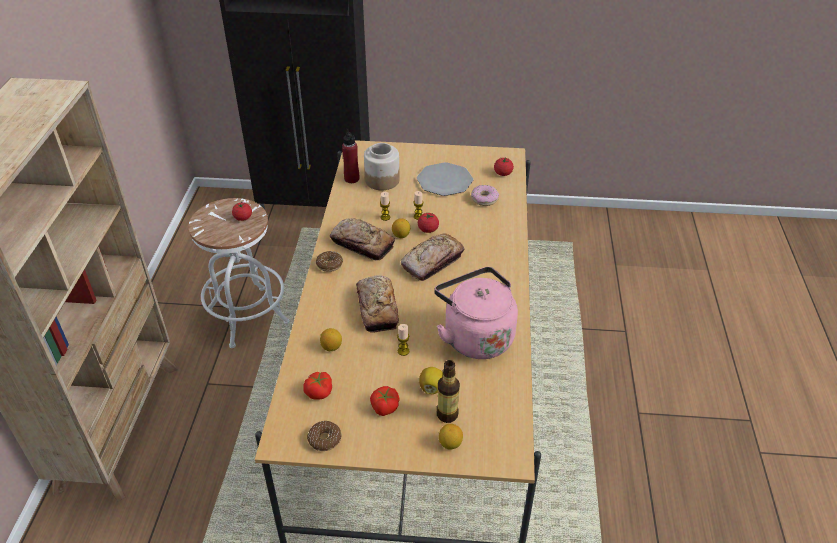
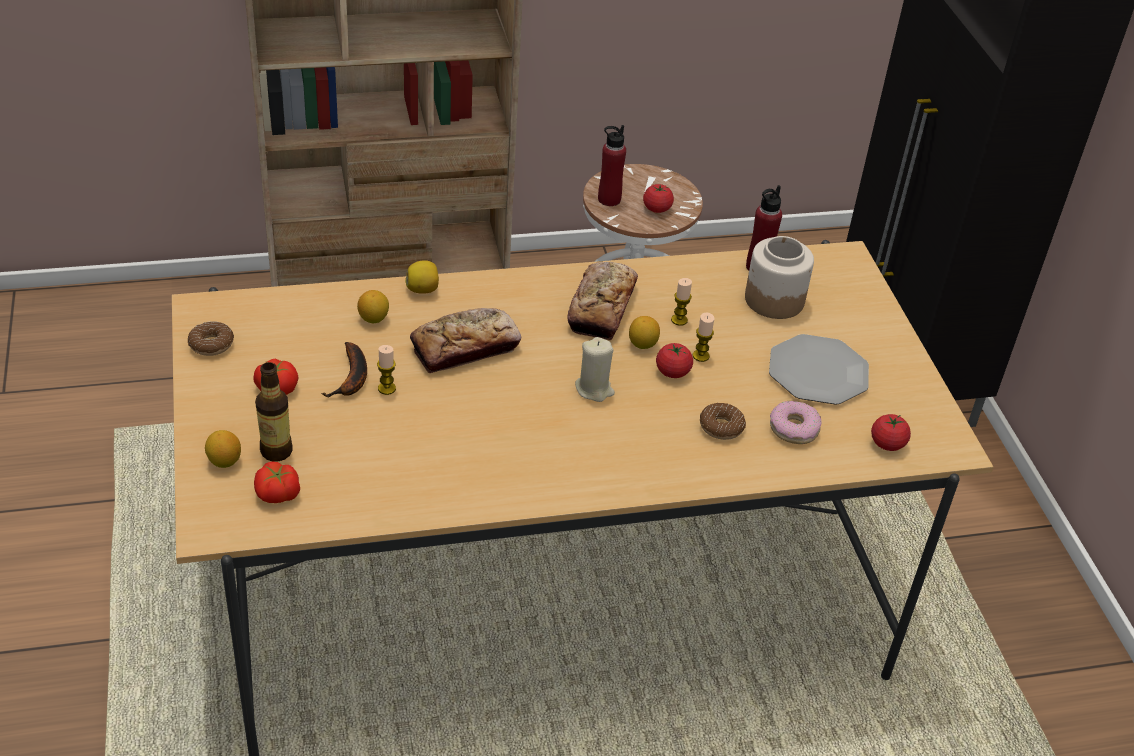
camera: 70 degrees right, 0 degrees up
tomato [303,372,332,400] -> tomato moved to [254,461,300,503]
donut [316,251,343,272] -> donut moved to [700,403,746,440]
bread [401,233,464,281] -> beige candle [575,337,615,402]
lemon [419,367,443,394] -> lemon moved to [405,260,439,294]
pink kettle [434,267,518,359] -> none
none -> banana [322,342,367,398]
none -> red bottle [598,125,626,206]

